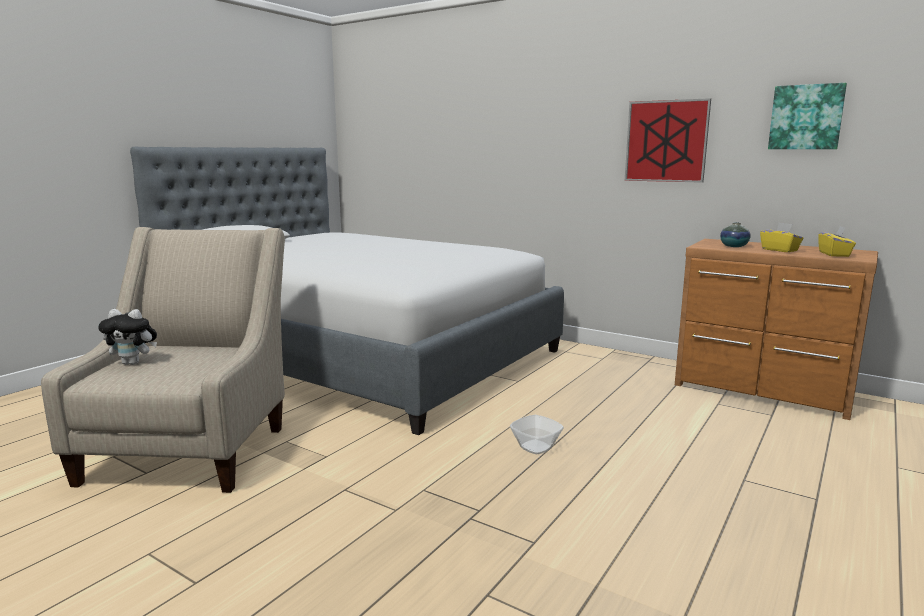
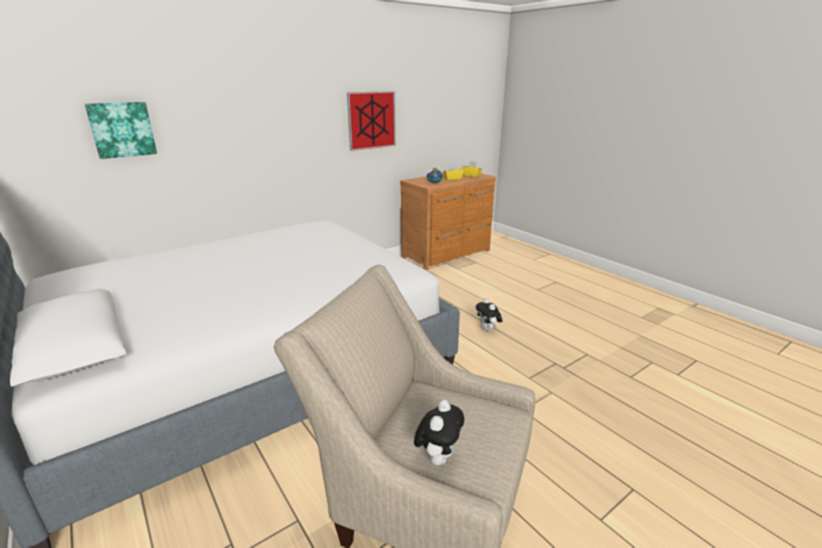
camera: 70 degrees left, 10 degrees up
bowl [510,415,564,454] -> plush toy [476,298,503,331]
picture [768,83,847,149] -> picture moved to [85,102,157,159]

